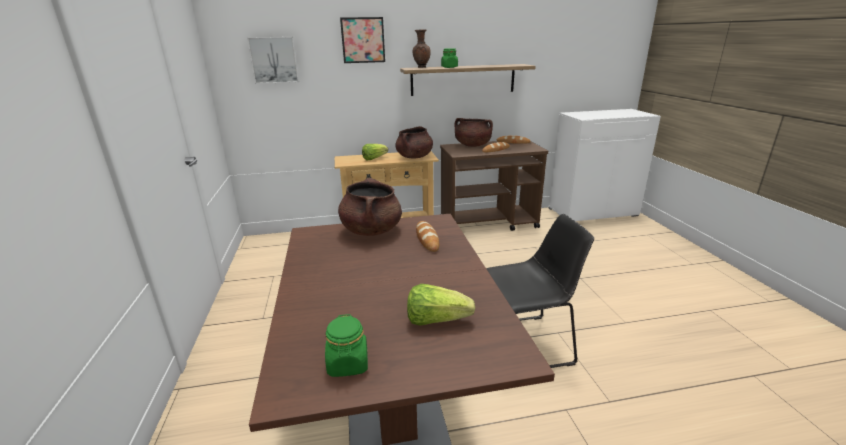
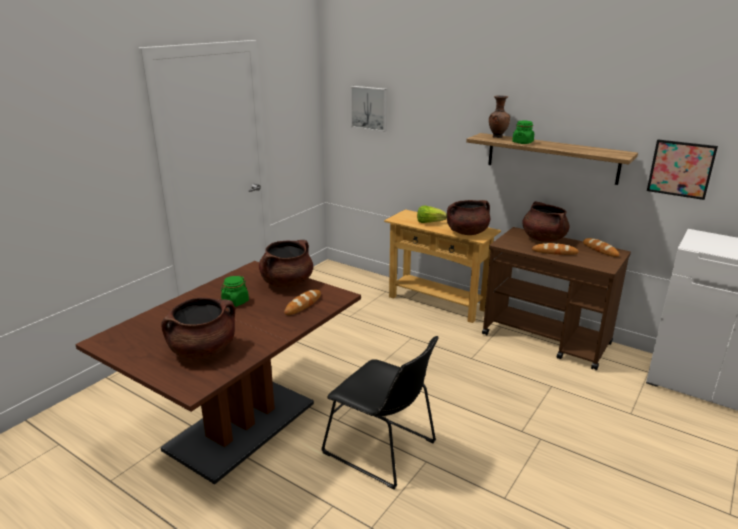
camera: 45 degrees right, 0 degrees up
green jar [325,314,368,377] -> green jar moved to [221,276,249,307]
picture [340,17,385,63] -> picture moved to [647,139,718,200]
lettuce [407,284,475,325] -> brown cooking pot [161,298,235,359]

